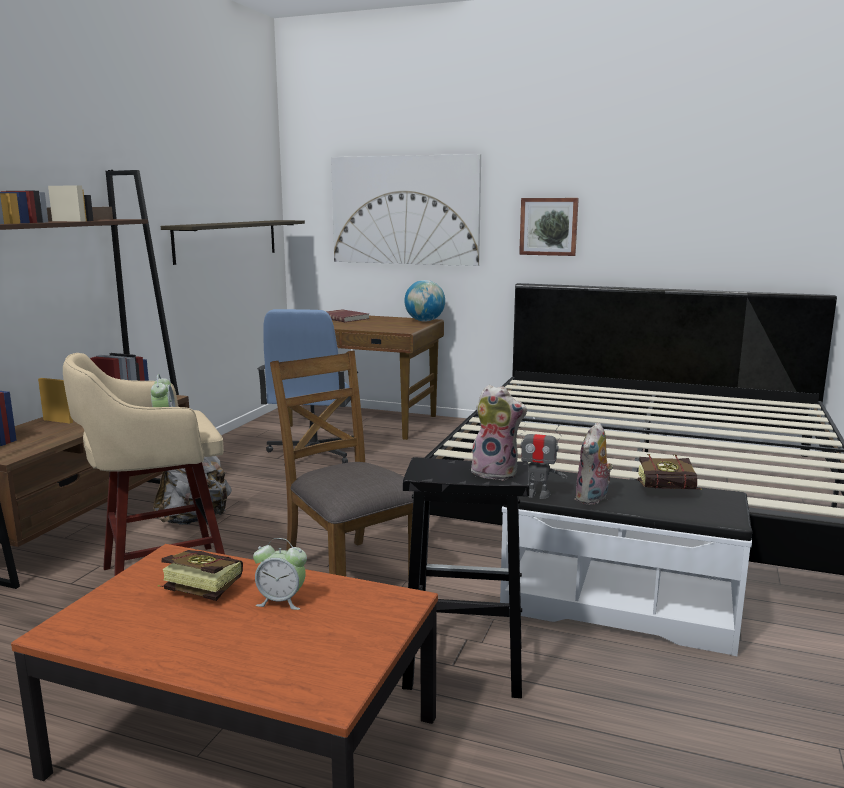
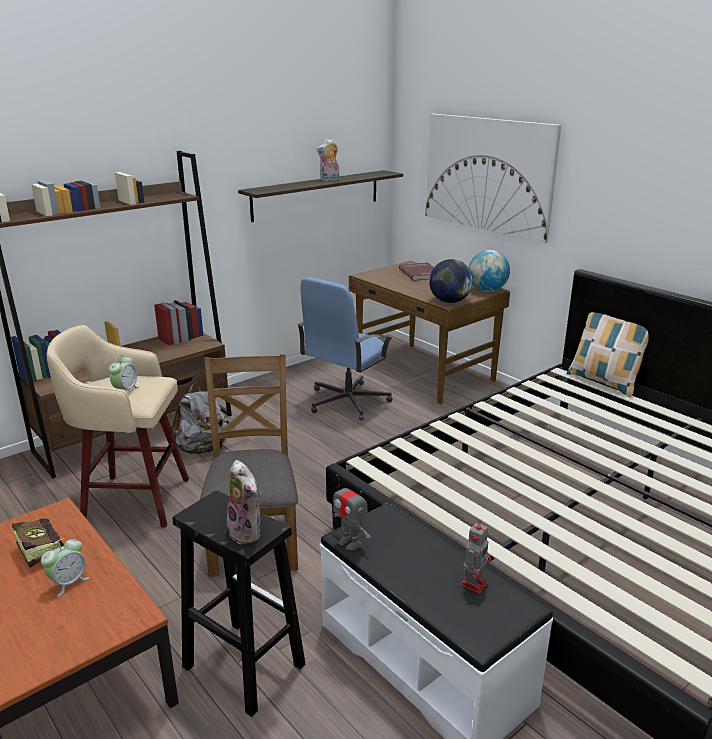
camera: 30 degrees right, 10 degrees up
alarm clock [253,538,307,610] -> alarm clock turned 90 degrees counterclockwise [41,539,89,596]
picture [519,198,579,256] -> none
plush toy [575,422,613,505] -> plush toy moved to [317,138,339,181]
book [638,454,702,490] -> toy robot [460,520,491,594]
none -> globe [429,259,473,303]
none -> pillow [567,312,649,397]

